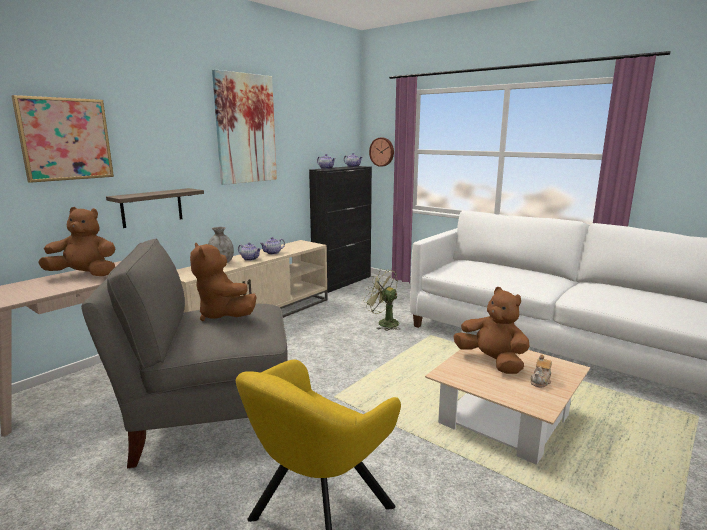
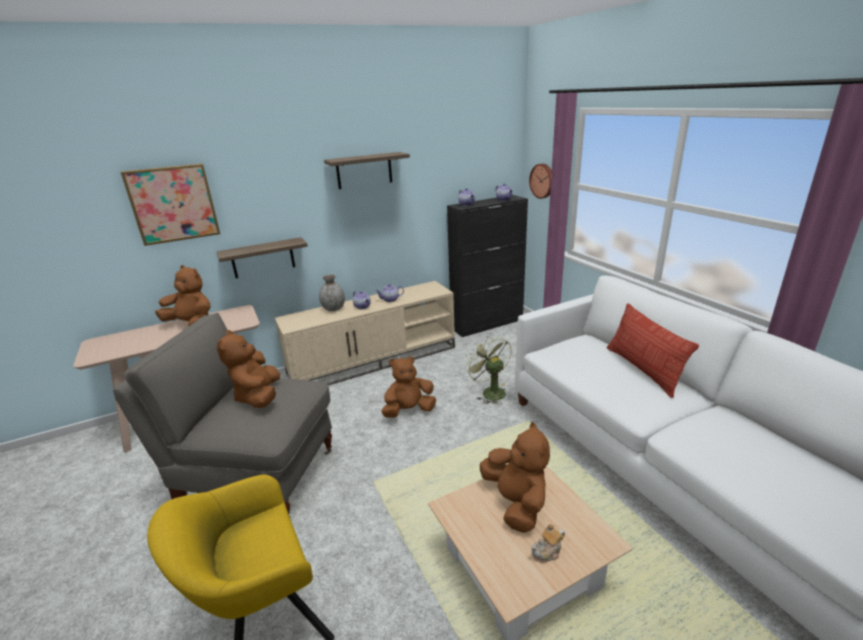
camera: 25 degrees right, 10 degrees up
picture [212,69,277,185] -> shelf [324,152,410,189]
none -> brown plush toy [381,356,436,418]
none -> pillow [607,303,699,398]

